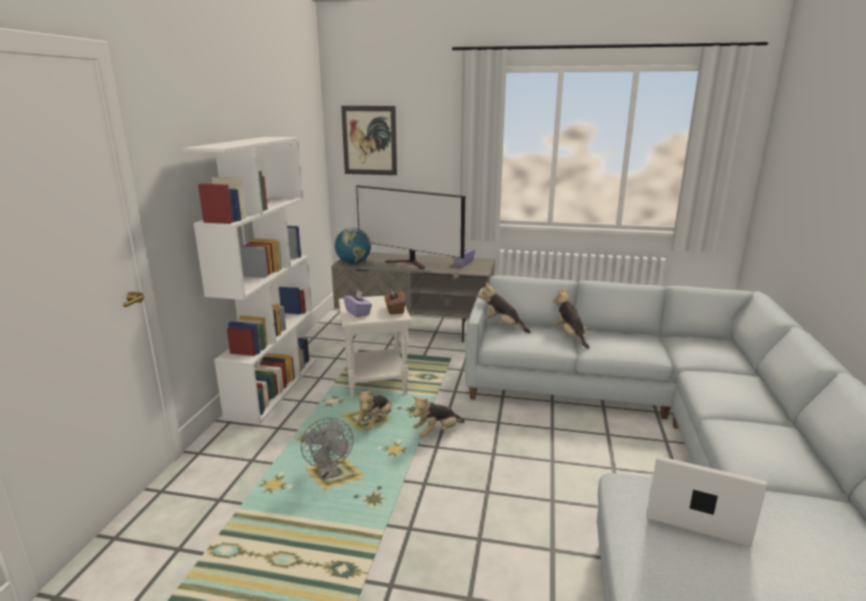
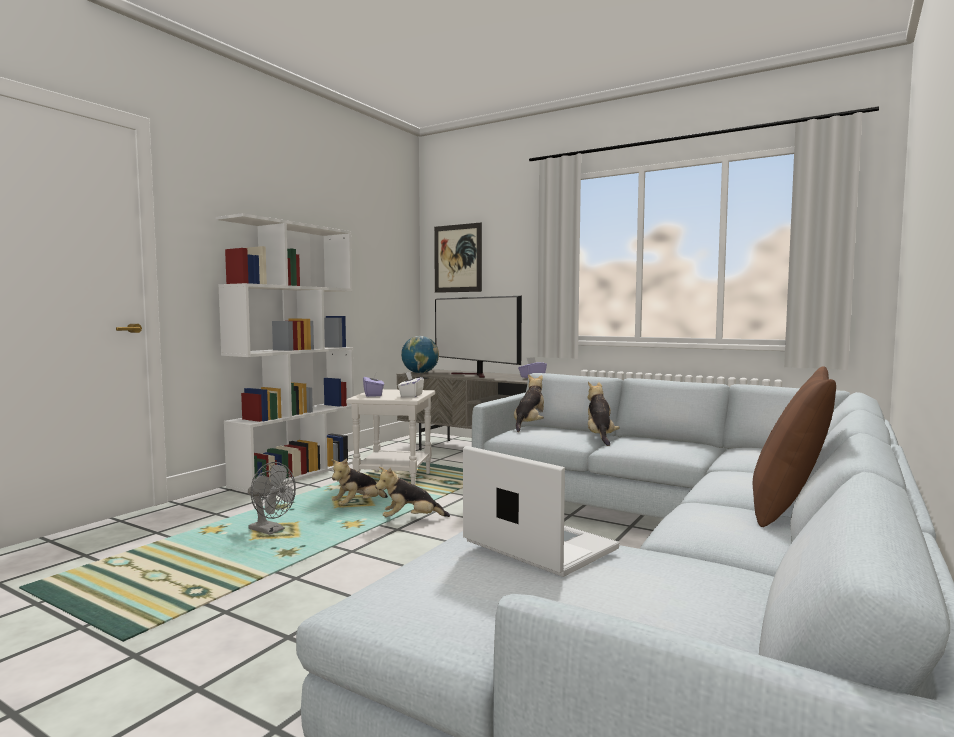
camera: 20 degrees right, 15 degrees down
grey fan [301,418,353,480] -> grey fan turned 60 degrees counterclockwise [248,462,296,535]
brown tissue box [384,288,405,314] -> white tissue box [398,372,424,397]
plush toy [478,282,531,333] -> plush toy turned 60 degrees clockwise [514,374,544,432]
none -> brown pillow [753,366,836,527]

